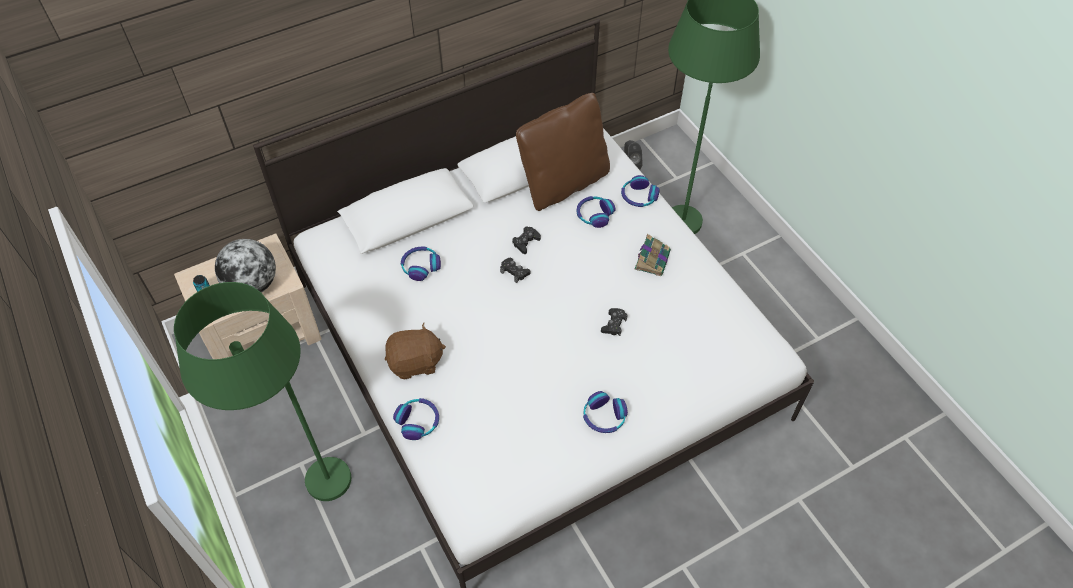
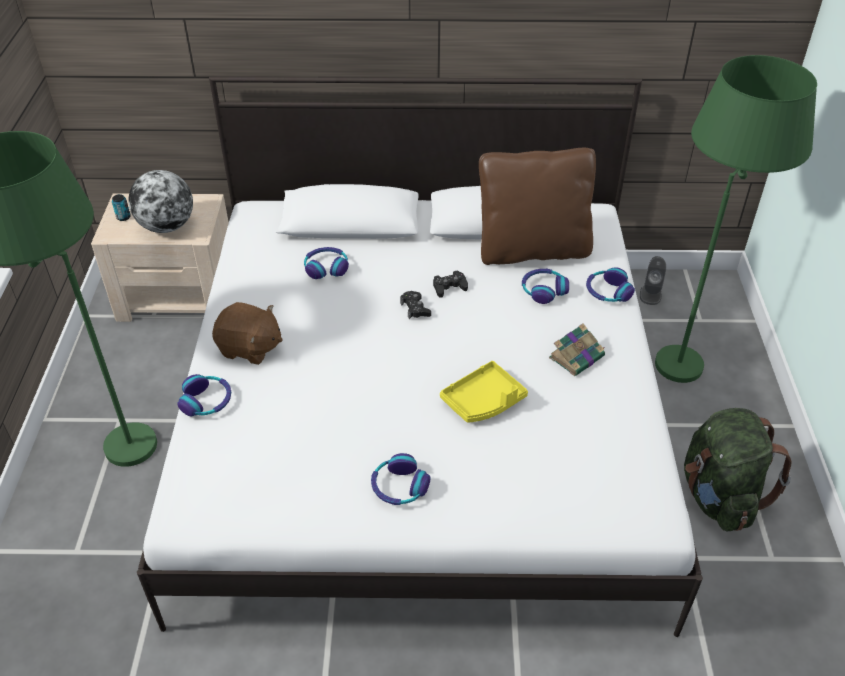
camera: 30 degrees right, 10 degrees down
black game controller [601,308,627,336] -> yellow tray [440,361,528,423]
none -> green backpack [684,408,792,531]

